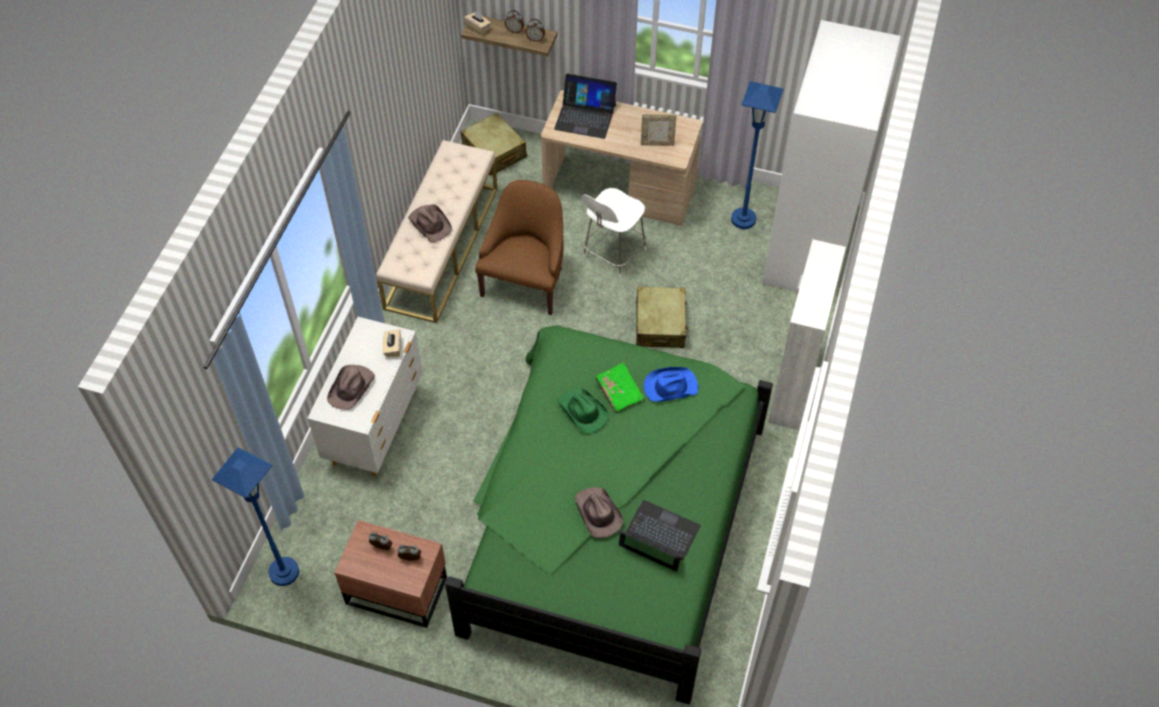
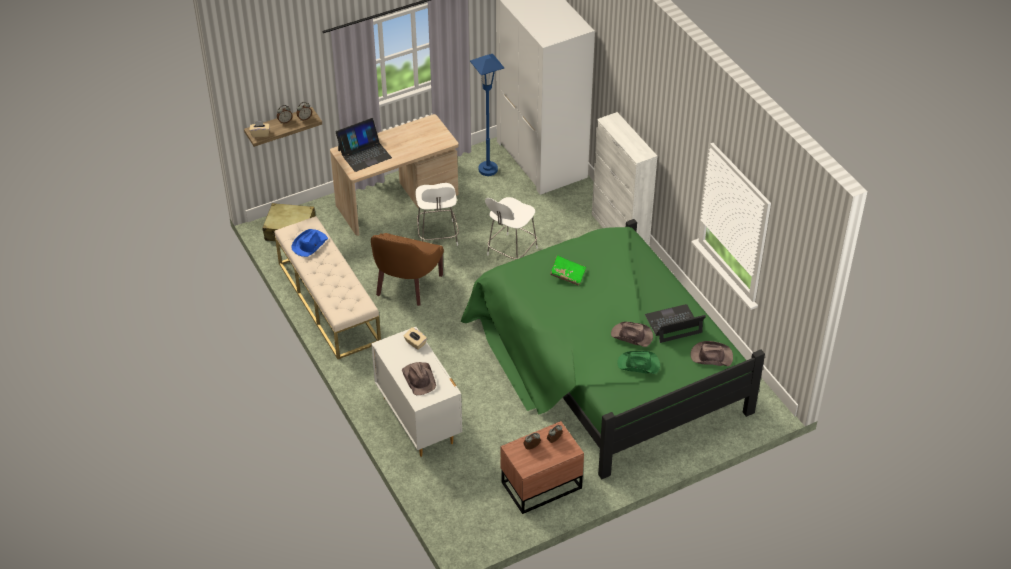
camera: 45 degrees left, 10 degrees down
blue floor lamp [212,447,299,586] -> none
brown hat [408,205,452,242] -> brown hat moved to [690,341,733,366]
brown armchair [475,180,563,315] -> brown armchair turned 135 degrees counterclockwise [371,233,444,306]
green hat [558,388,609,434] -> green hat moved to [617,351,660,374]
beige suitcase [636,286,688,348] -> white stool [485,197,538,259]
picture frame [641,114,677,146] -> none
blue hat [644,367,698,402] -> blue hat moved to [292,229,328,257]

